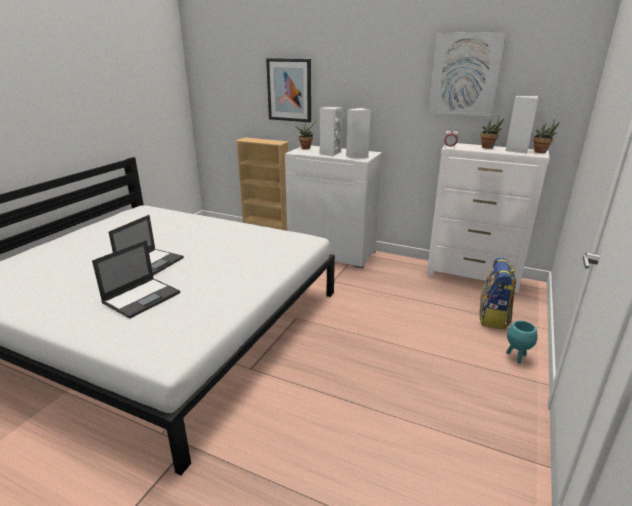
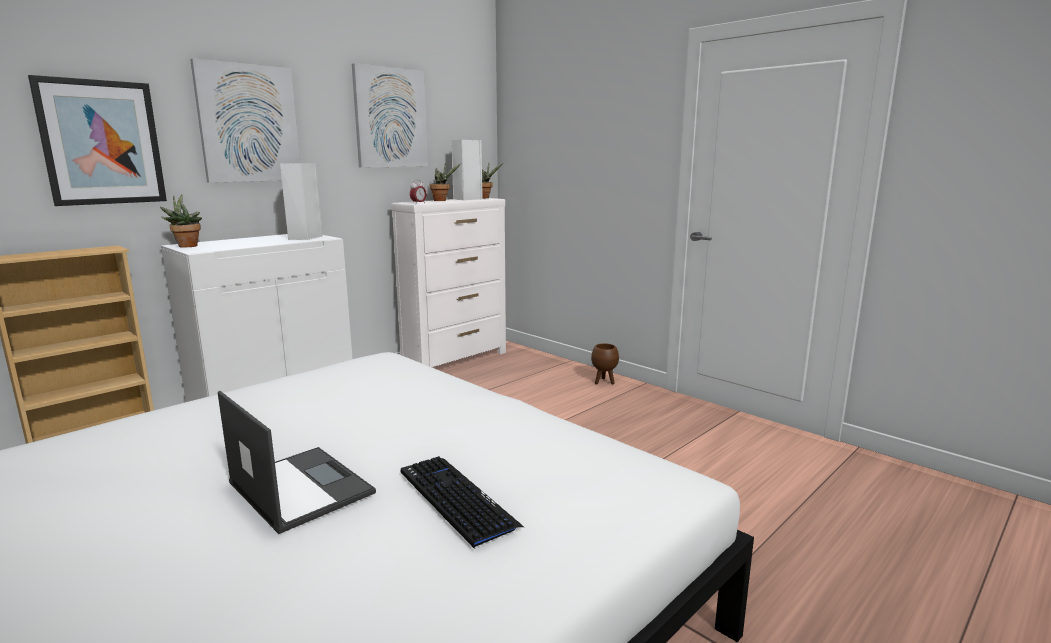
camera: 70 degrees left, 10 degrees down
laptop [92,240,180,319] -> keyboard [401,456,524,549]
white speaker [319,107,342,157] -> none
backpack [479,257,516,330] -> none
turquoise planter [506,321,538,364] -> brown planter [591,343,619,384]
none -> picture [190,58,300,183]

